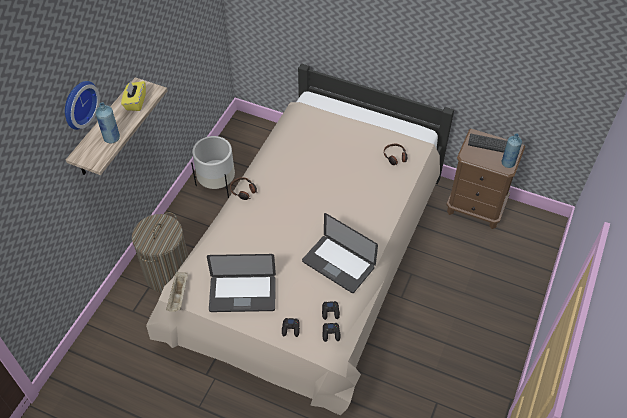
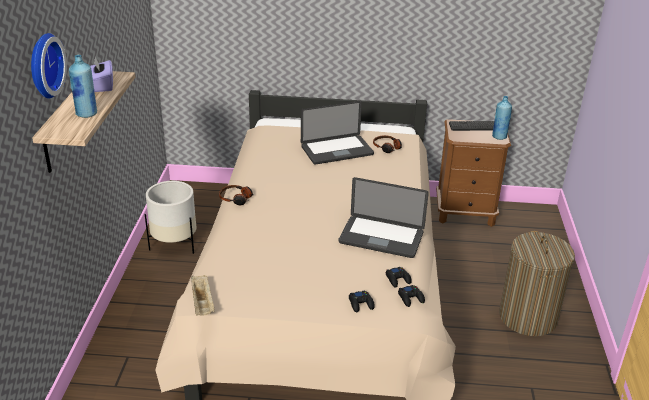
camera: 20 degrees left, 20 degrees down
yellow tissue box [121,81,146,111] -> purple tissue box [90,57,113,92]
laundry basket [132,212,188,293] -> laundry basket moved to [499,231,575,336]
laptop [207,254,276,312] -> laptop moved to [301,101,374,165]

